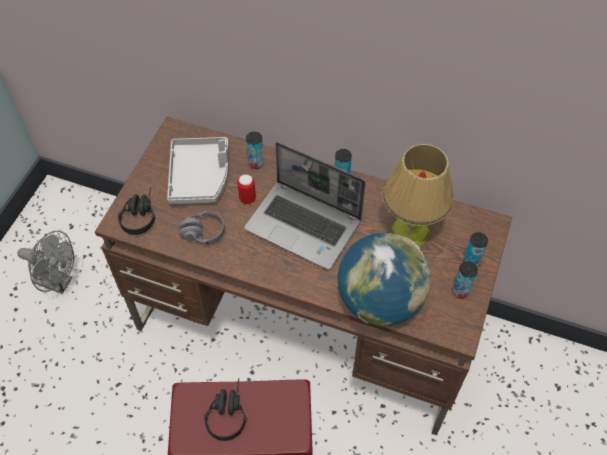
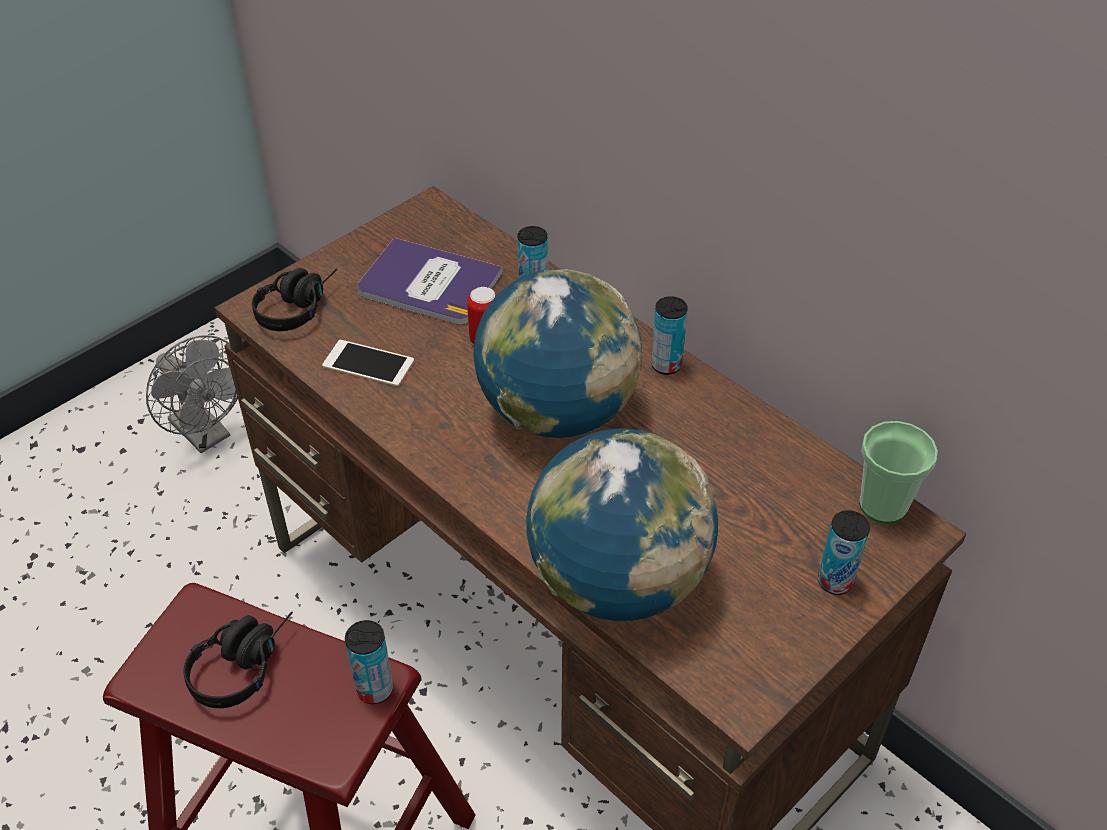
camera: 25 degrees right, 10 degrees down
grey tray [167,137,228,204] -> book [358,238,503,325]
grey headphones [167,211,225,245] -> phone [322,340,414,386]
laptop [244,142,366,270] -> globe [473,269,642,438]
table lamp [383,144,454,246] -> none
can [452,261,478,298] -> can moved to [345,620,393,704]
none -> cup [859,421,938,523]

